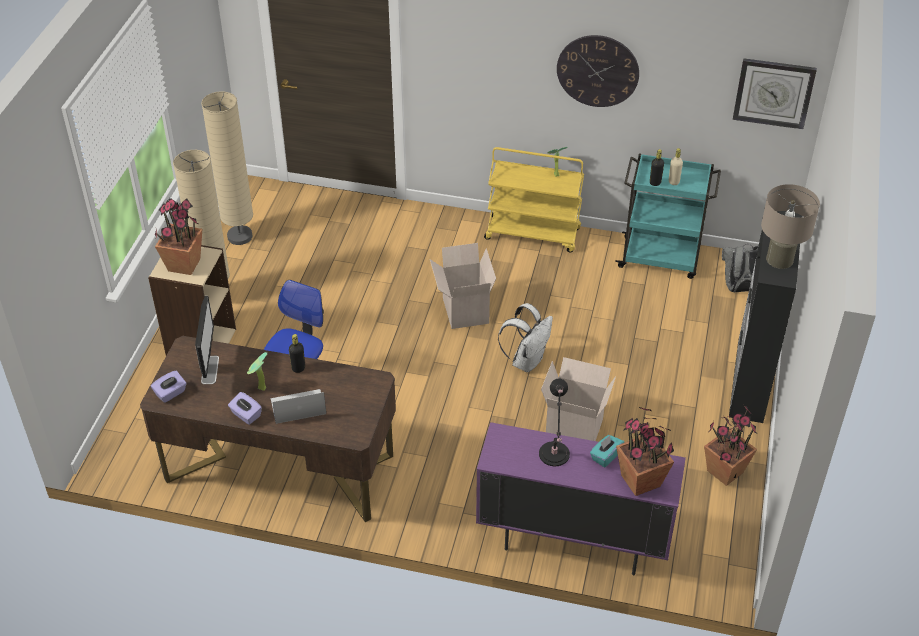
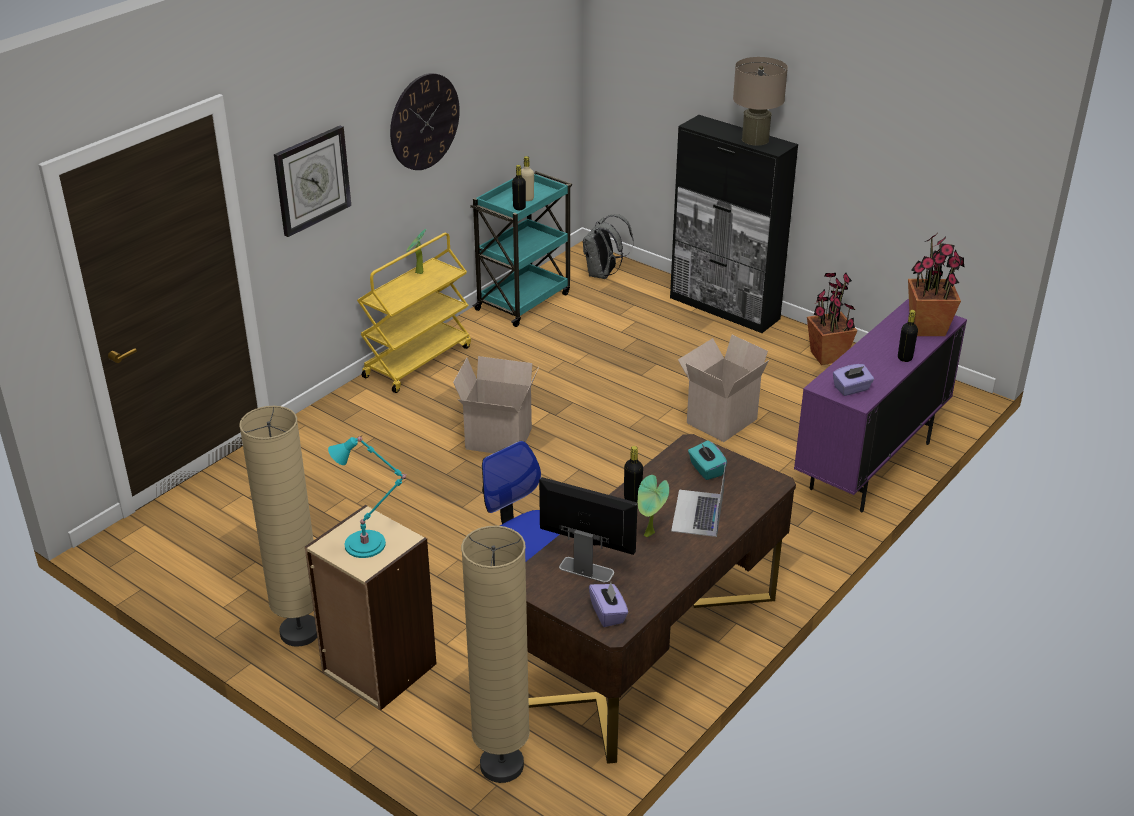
camera: 65 degrees left, 10 degrees down
potted plant [155,198,202,275] -> turquoise table lamp [328,435,407,558]
beige floor lamp [201,91,253,245] -> beige floor lamp moved to [461,526,530,783]
purple tissue box [228,392,262,425] -> purple tissue box moved to [833,364,874,396]
white backpack [498,303,553,372] -> none
black table lamp [539,379,570,466] -> none
turquoise tissue box [590,435,624,467] -> turquoise tissue box moved to [688,440,727,480]
wall clock [733,58,817,129] -> wall clock moved to [274,126,351,237]
none -> black bottle [898,310,918,362]

